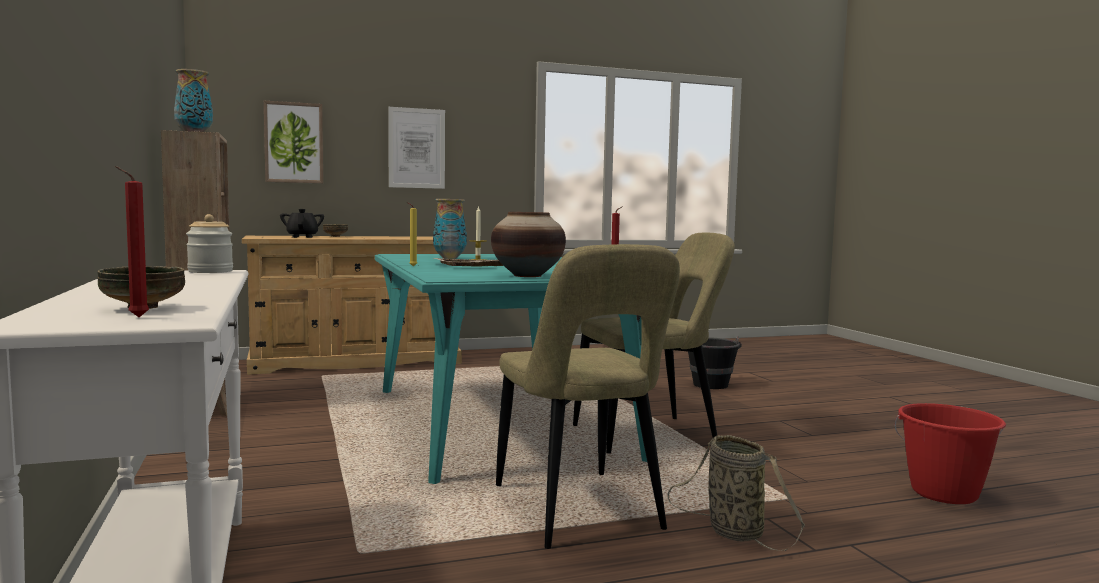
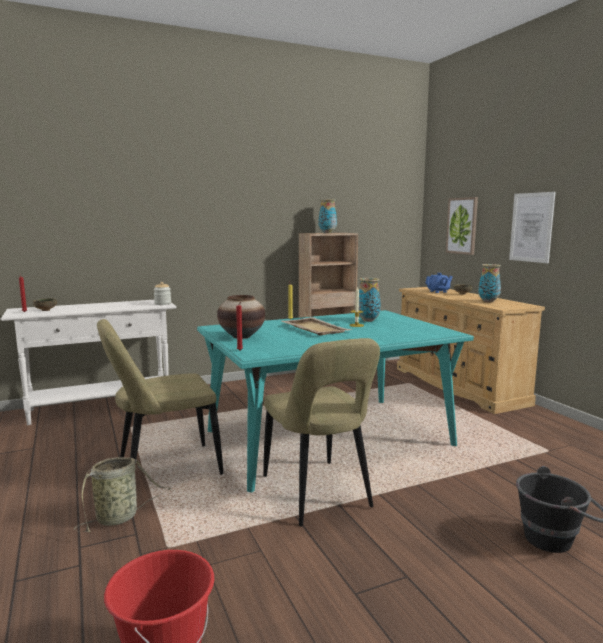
camera: 85 degrees right, 5 degrees up
black teapot [280,209,324,238] -> blue teapot [425,273,453,293]
none -> vase [478,264,501,302]

